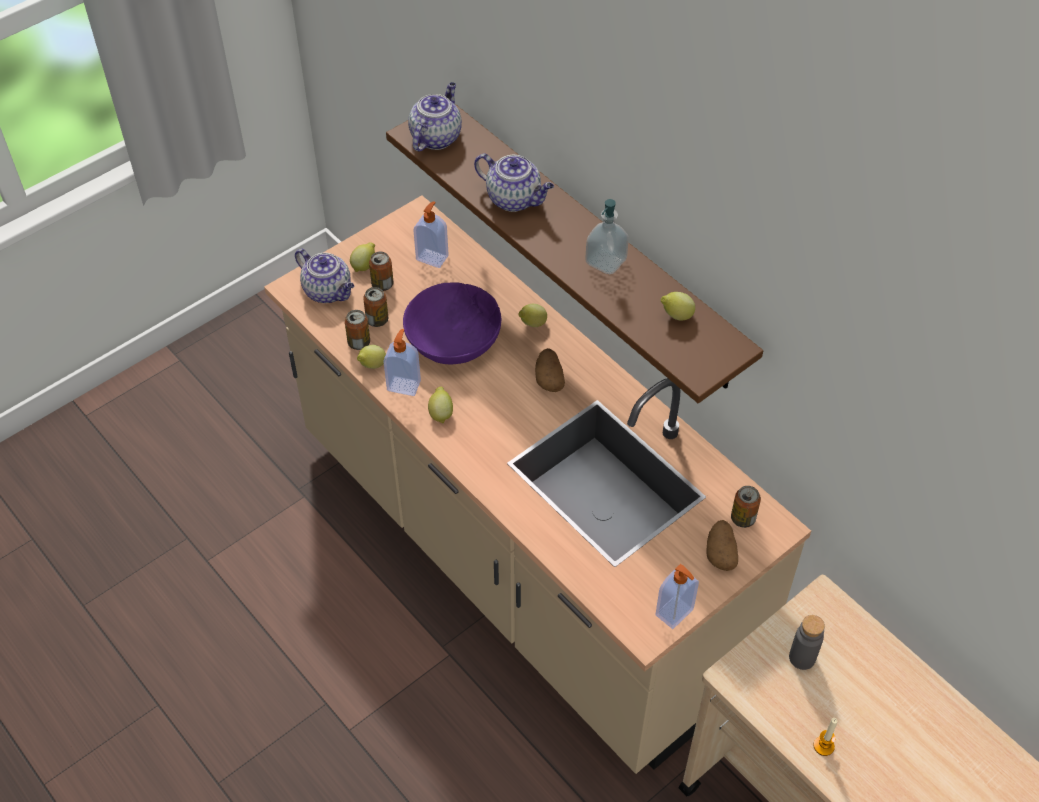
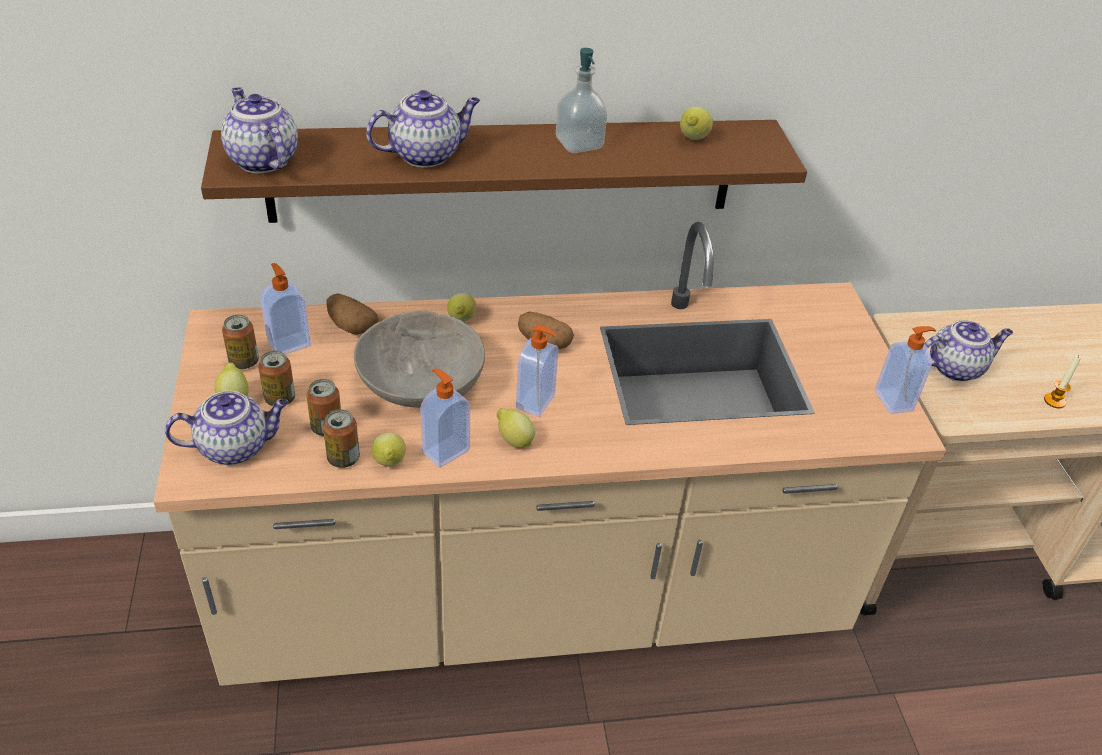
camera: 60 degrees left, 10 degrees down
purple bowl [403,282,501,364] -> grey bowl [354,310,485,408]
potato [706,520,738,571] -> potato moved to [327,293,379,335]
can [731,486,761,528] -> can moved to [222,315,259,369]
grey bottle [789,615,825,670] -> teapot [924,320,1013,382]
none -> soap dispenser [516,325,558,417]

